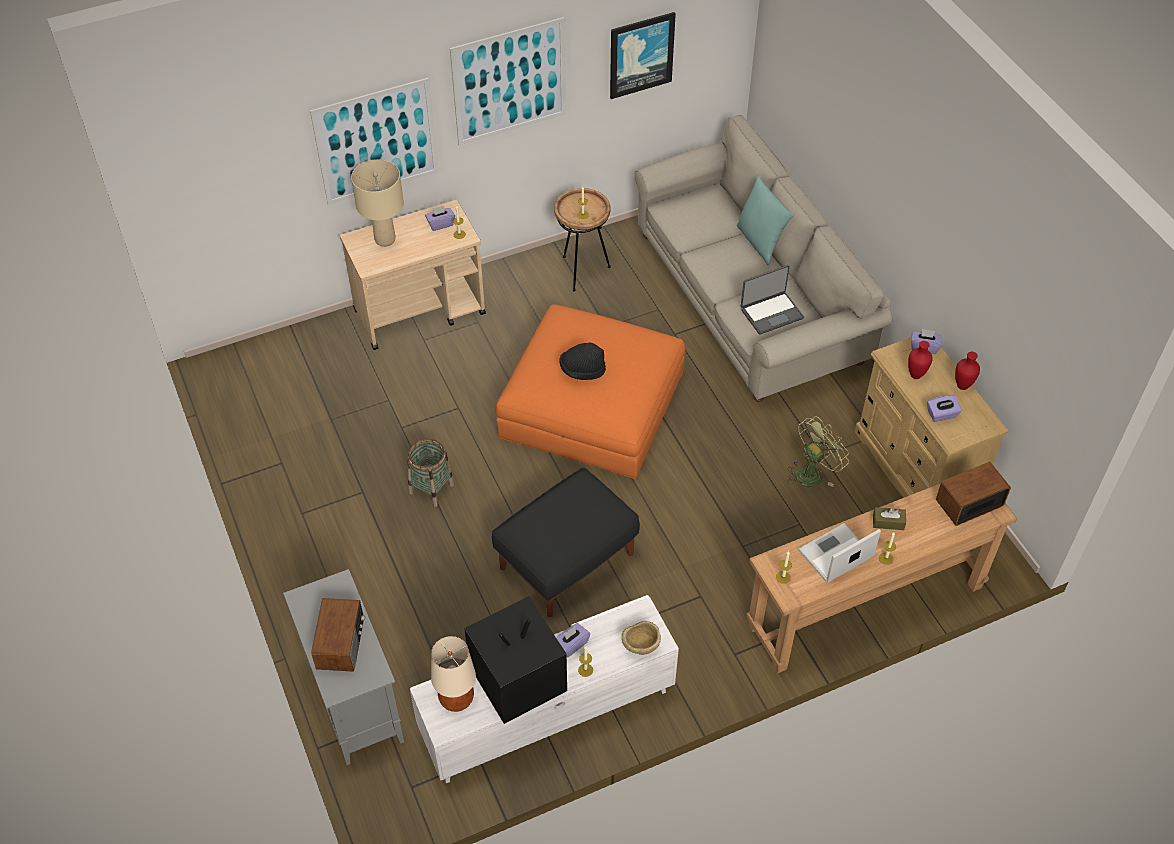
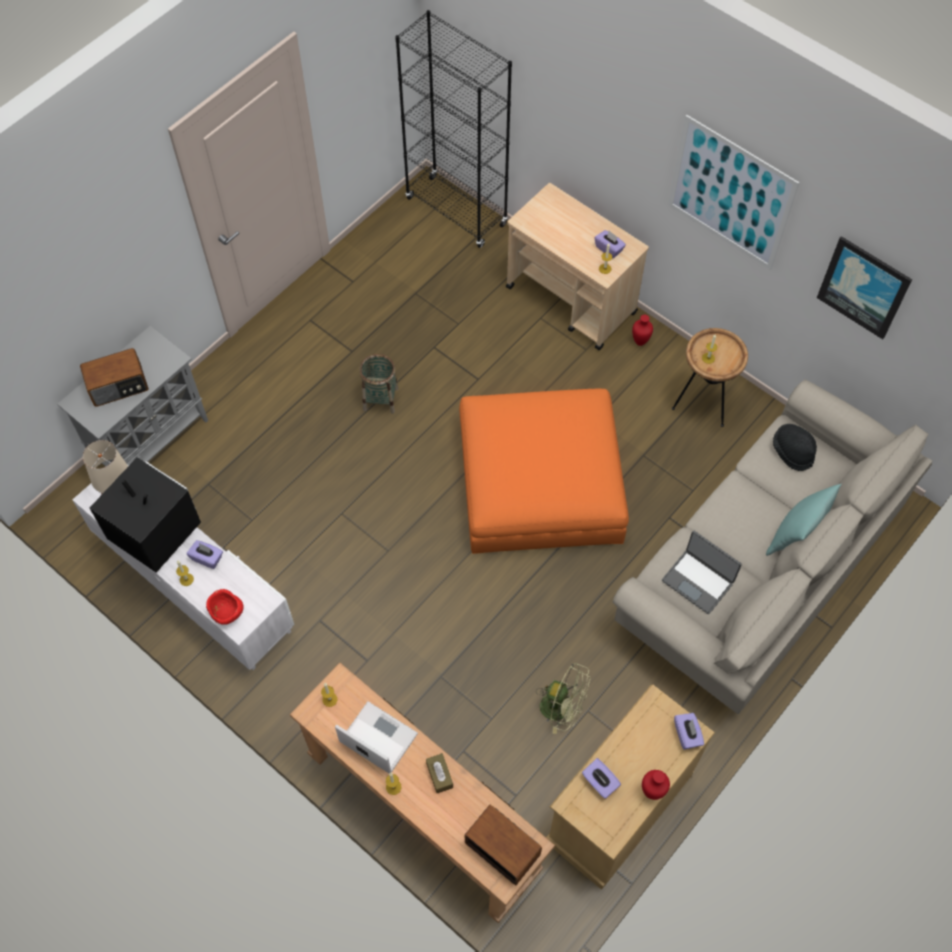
camera: 65 degrees right, 10 degrees up
picture [310,78,439,205] -> none
beige table lamp [351,159,404,247] -> none
black ottoman [492,468,640,617] -> none
black hat [559,343,606,380] -> black hat moved to [773,424,817,471]
beige bowl [622,621,661,655] -> red bowl [206,589,244,625]
red vase [908,341,933,379] -> red vase moved to [632,315,653,346]
none -> black bookcase [395,10,512,248]

